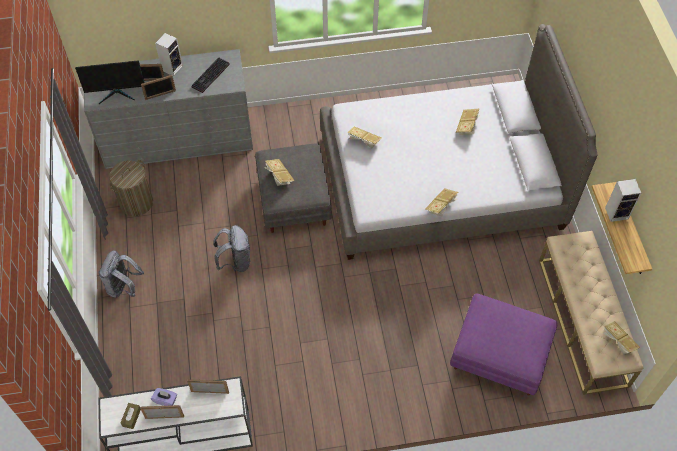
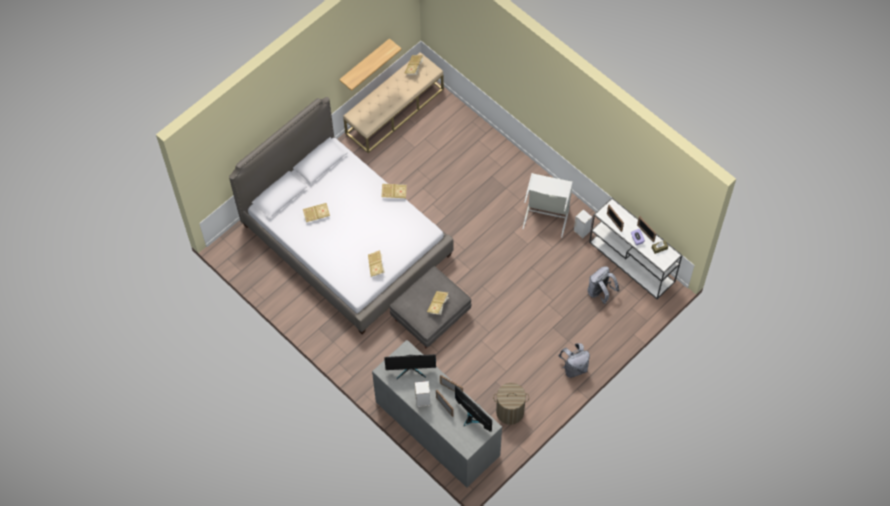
camera: 125 degrees left, 5 degrees up
keyboard [191,57,230,93] -> monitor [384,354,436,379]
grey backpack [213,225,251,272] -> grey backpack moved to [588,266,620,304]
purple ottoman [450,294,557,396] -> none
speaker [605,179,642,222] -> speaker moved to [574,209,593,238]
none -> grey laundry basket [522,173,573,238]

